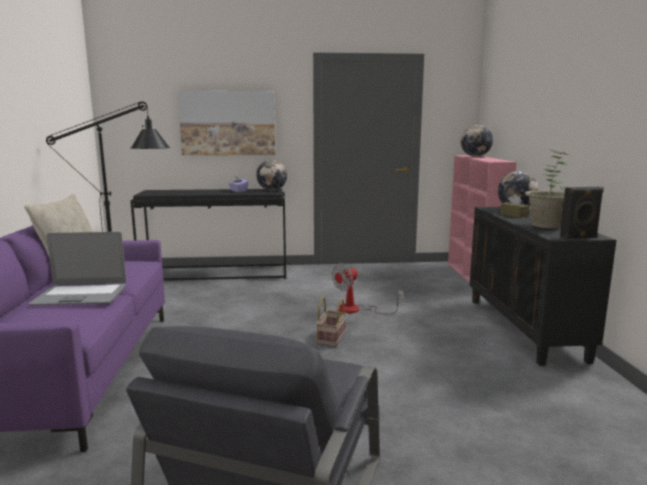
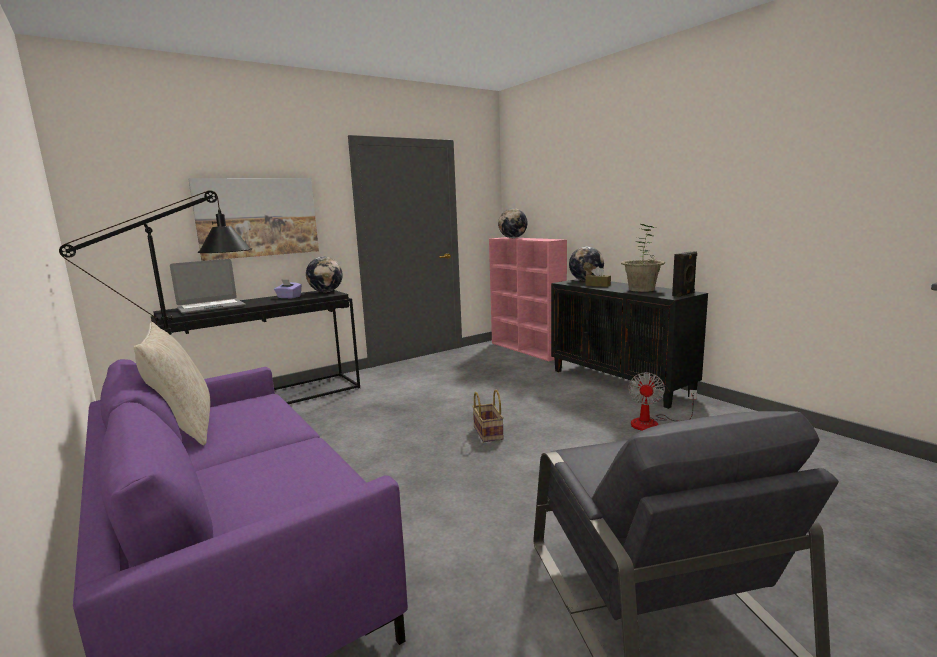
camera: 30 degrees left, 0 degrees up
laptop [29,232,126,305] -> laptop moved to [170,259,245,314]
fan [332,263,403,315] -> fan moved to [628,372,697,431]

